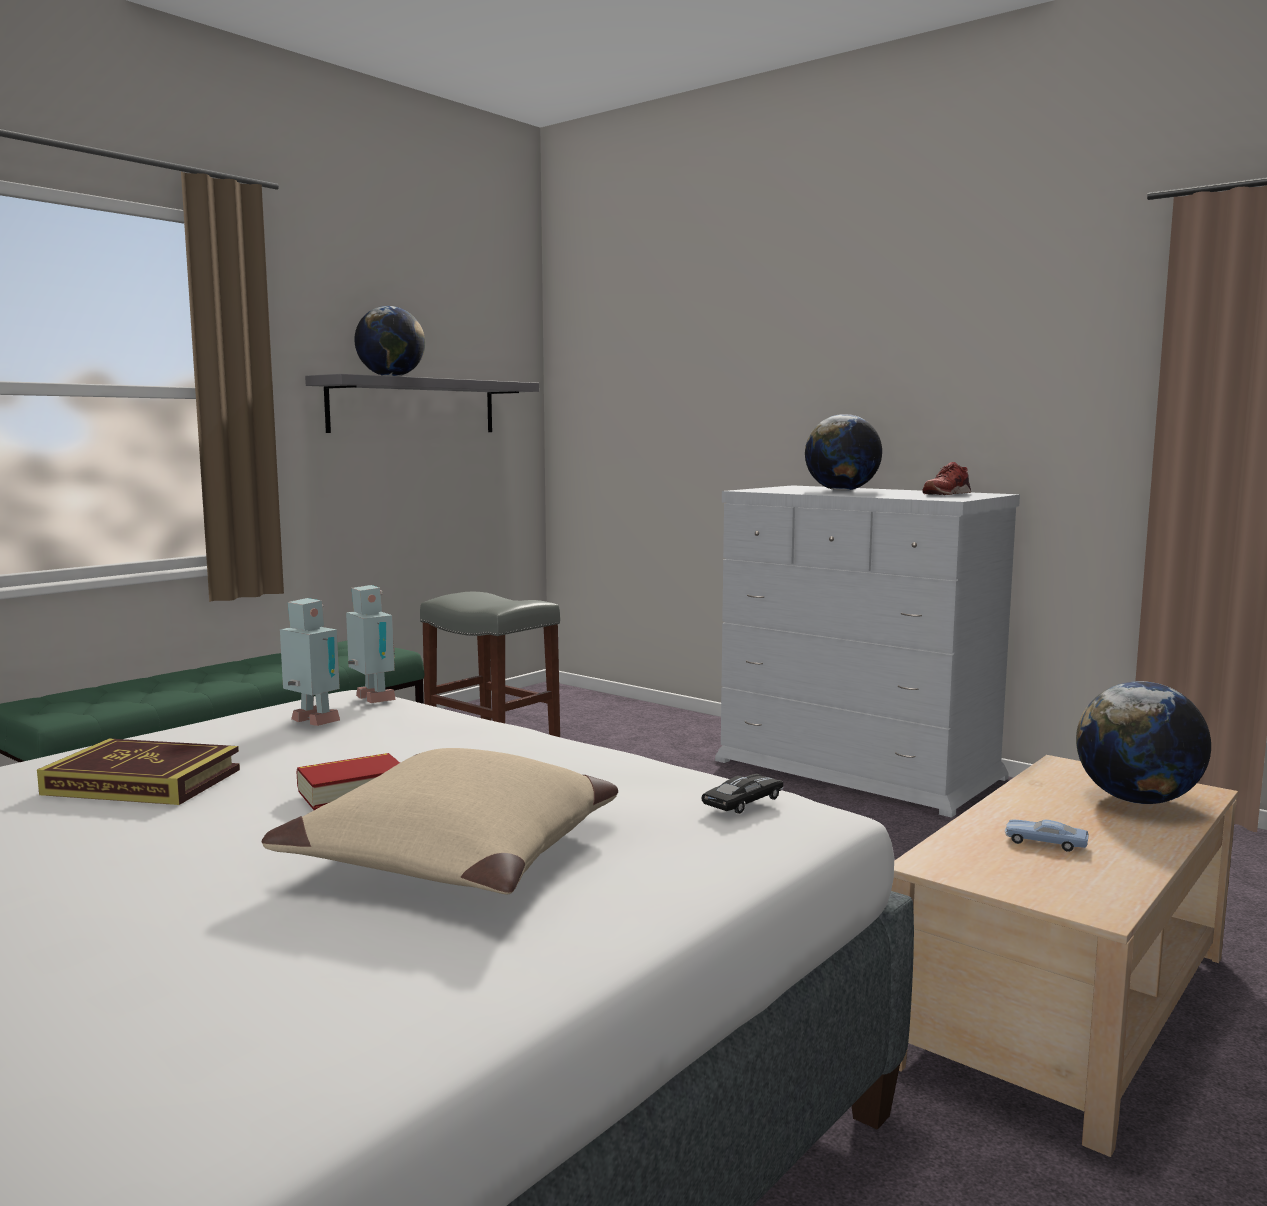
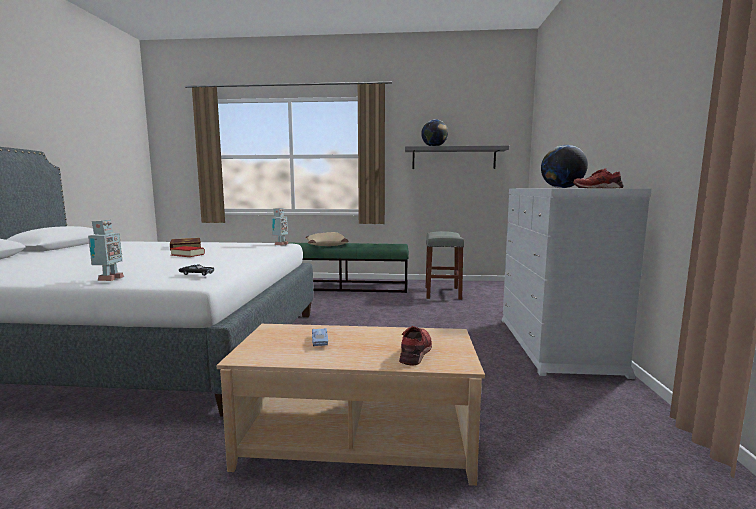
camera: 55 degrees right, 0 degrees up
beige pillow [261,748,618,894] -> beige pillow moved to [306,232,349,246]
toy robot [280,598,340,726] -> toy robot moved to [88,220,124,281]
globe [1076,681,1211,804] -> red shoe [399,326,432,366]

